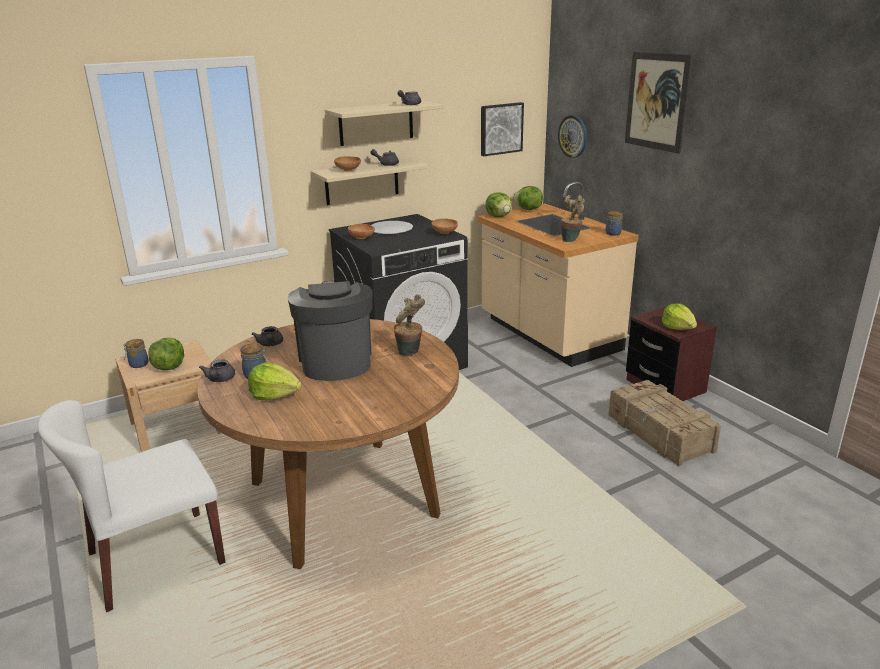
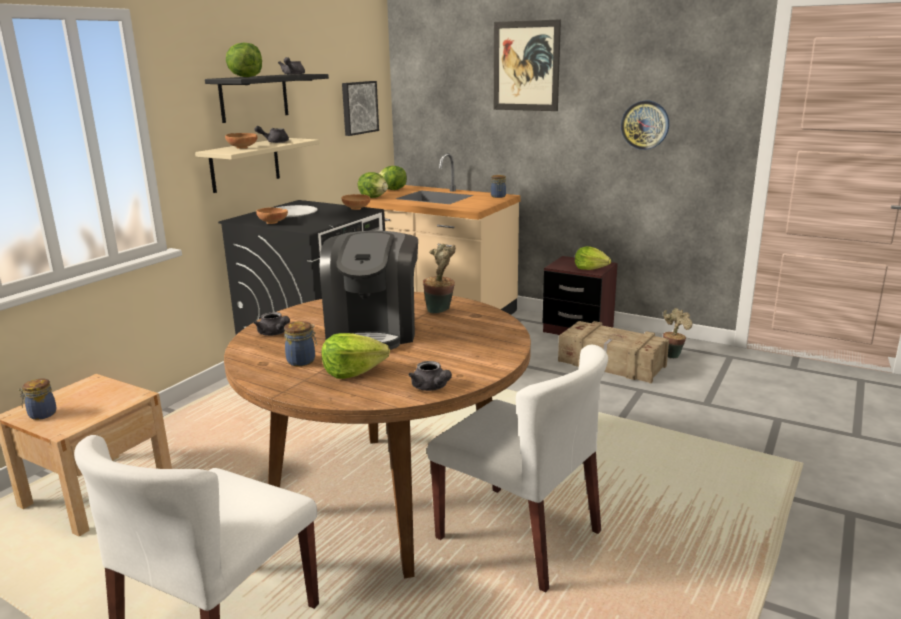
camera: 30 degrees left, 5 degrees down
lettuce [148,338,184,370] -> lettuce moved to [226,43,262,77]
grey teapot [199,359,235,382] -> grey teapot moved to [408,361,452,391]
coffee machine [288,281,373,381] -> coffee machine turned 135 degrees counterclockwise [320,231,418,350]
beige shelf [325,100,443,146] -> black shelf [205,74,329,123]
wall clock [558,115,587,158] -> wall clock moved to [621,101,669,150]
potted plant [561,195,585,242] -> potted plant moved to [663,308,692,358]
none -> white chair [427,345,608,593]

